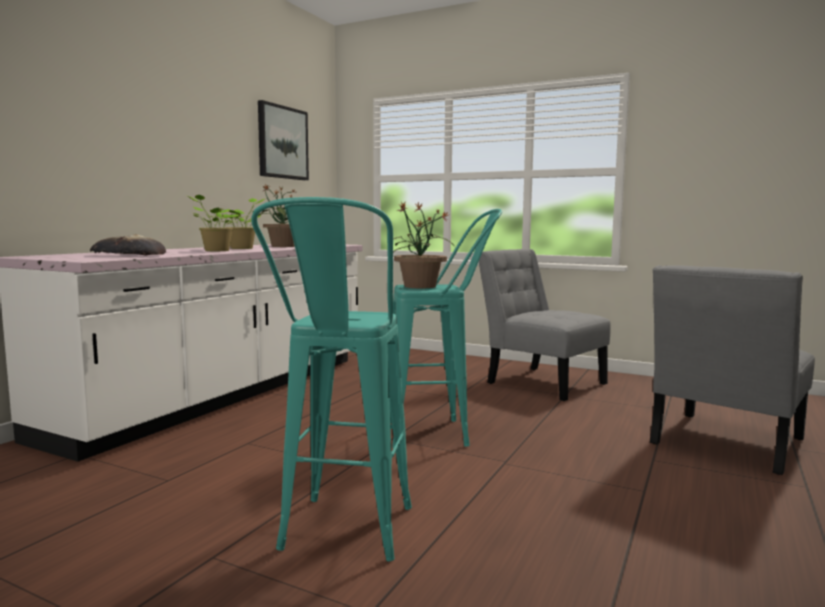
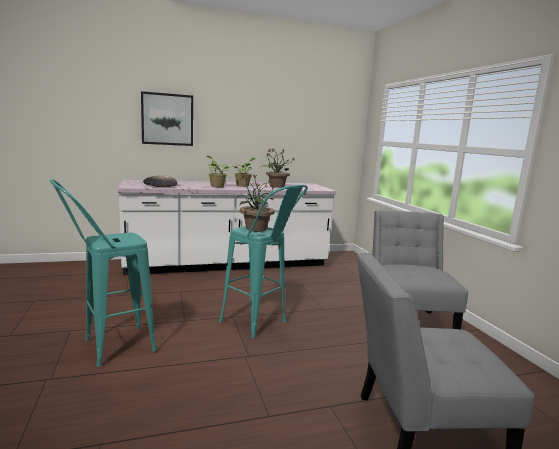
camera: 45 degrees right, 5 degrees up
picture [258,100,309,180] -> picture moved to [141,91,193,146]

